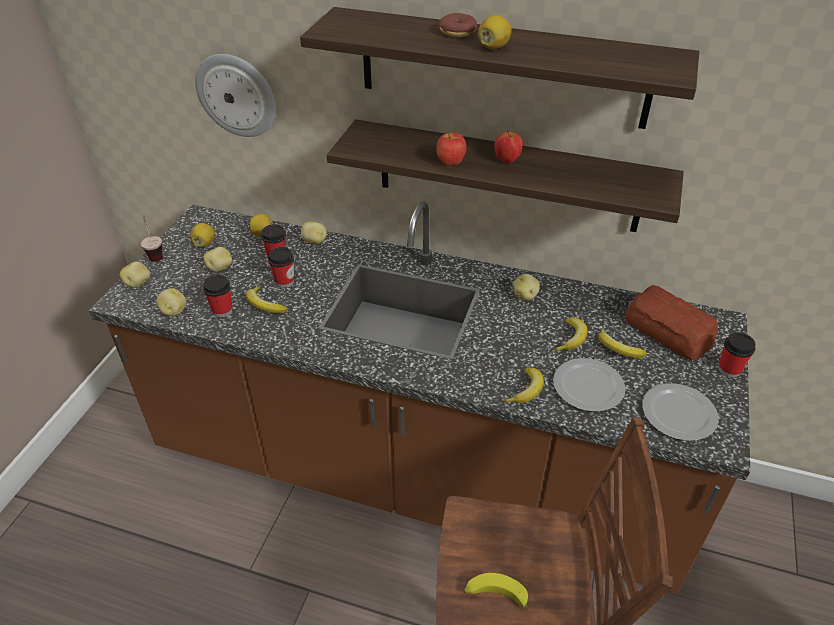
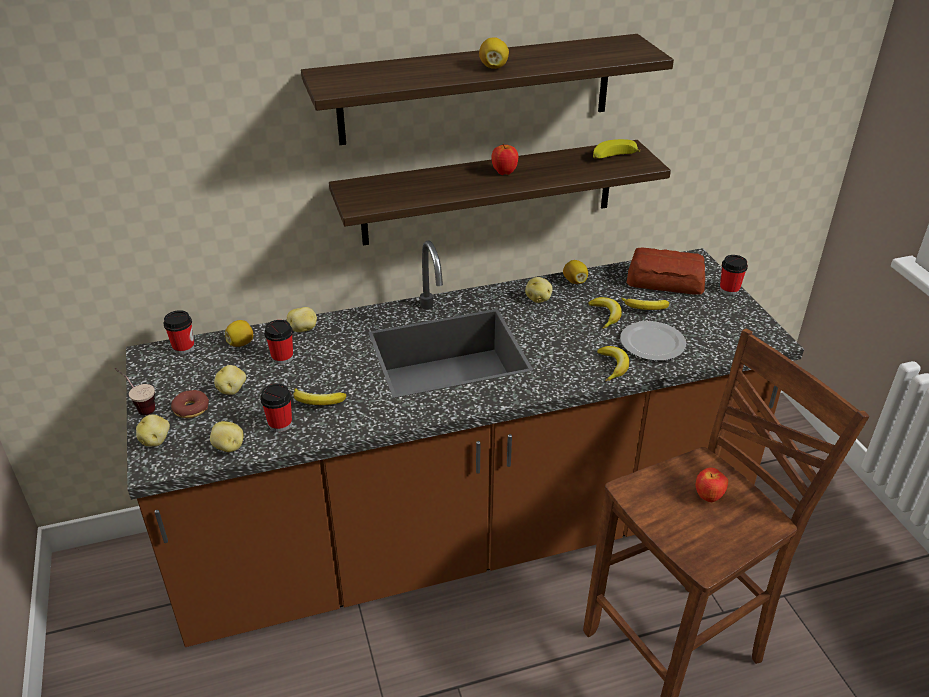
camera: 35 degrees left, 5 degrees down
lemon [190,223,215,247] -> lemon moved to [563,260,588,284]
wall clock [195,54,276,137] -> none
cup [268,247,294,288] -> cup moved to [163,310,195,354]
apple [436,132,467,166] -> apple moved to [695,467,728,502]
donut [439,13,478,37] -> donut moved to [171,390,209,418]
banana [464,573,528,610] -> banana moved to [593,139,641,159]
plate [642,383,719,441] -> none

